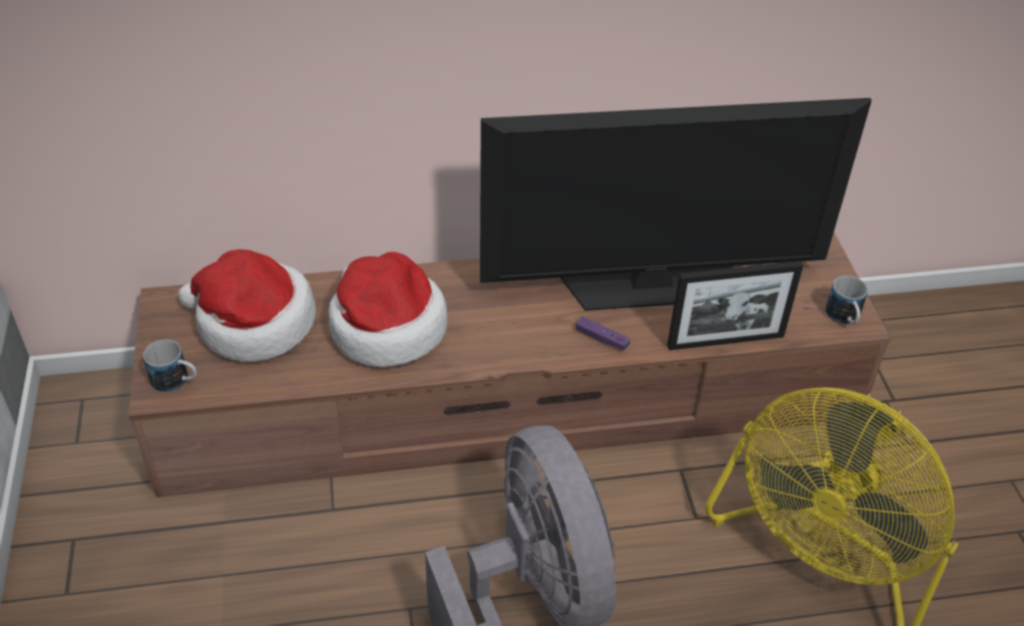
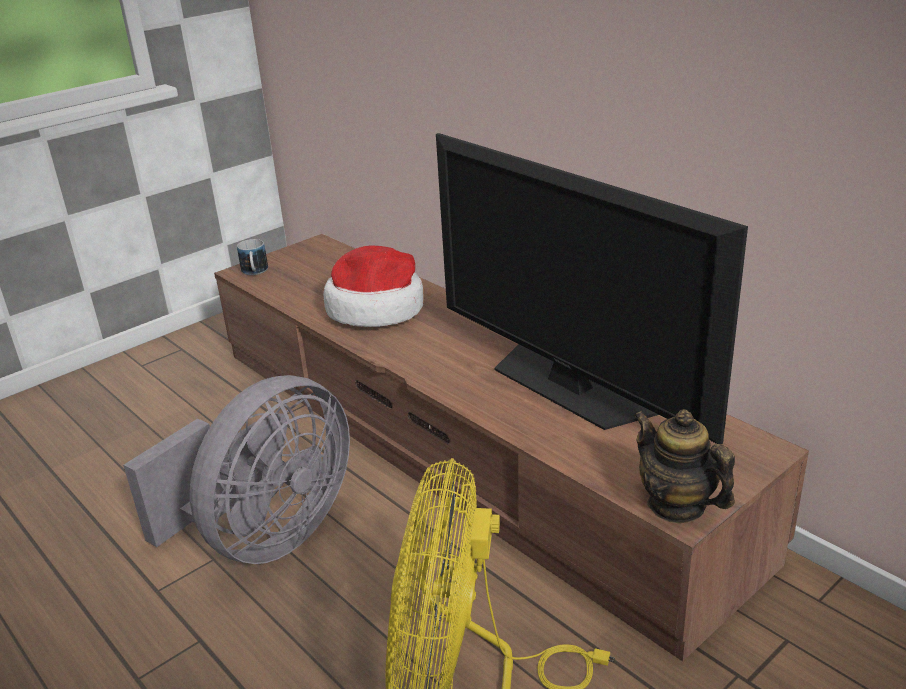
camera: 60 degrees right, 15 degrees down
hat [178,249,316,362] -> none
purple game controller [576,316,630,351] -> none
picture frame [667,261,803,350] -> none
mug [825,276,868,324] -> teapot [634,409,735,523]

